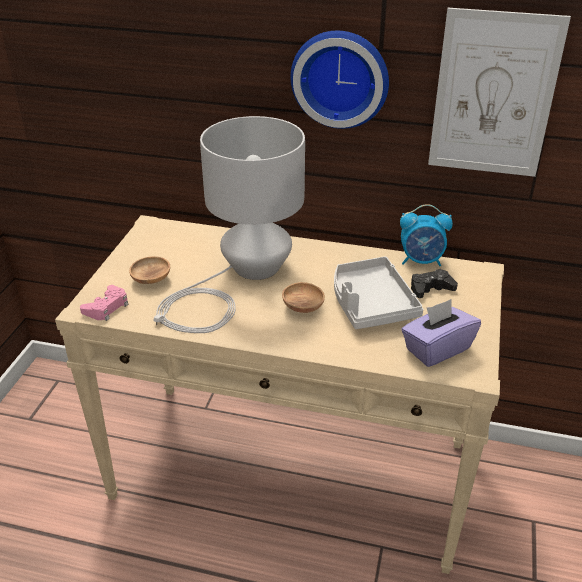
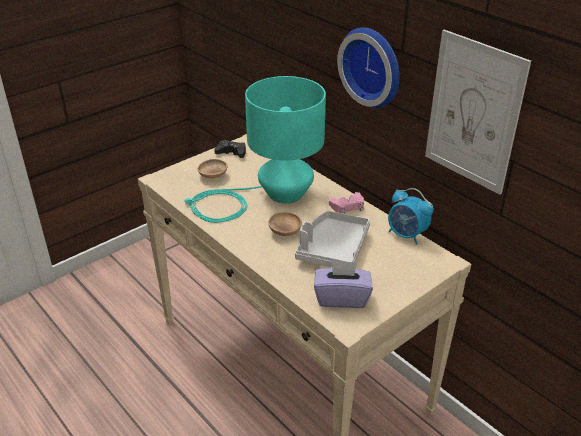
camera: 35 degrees right, 0 degrees up
pink game controller [80,285,129,321] -> pink game controller moved to [329,192,364,214]
grey table lamp [153,116,305,333] -> turquoise table lamp [184,76,326,223]
black game controller [411,269,458,298] -> black game controller moved to [214,140,246,158]

